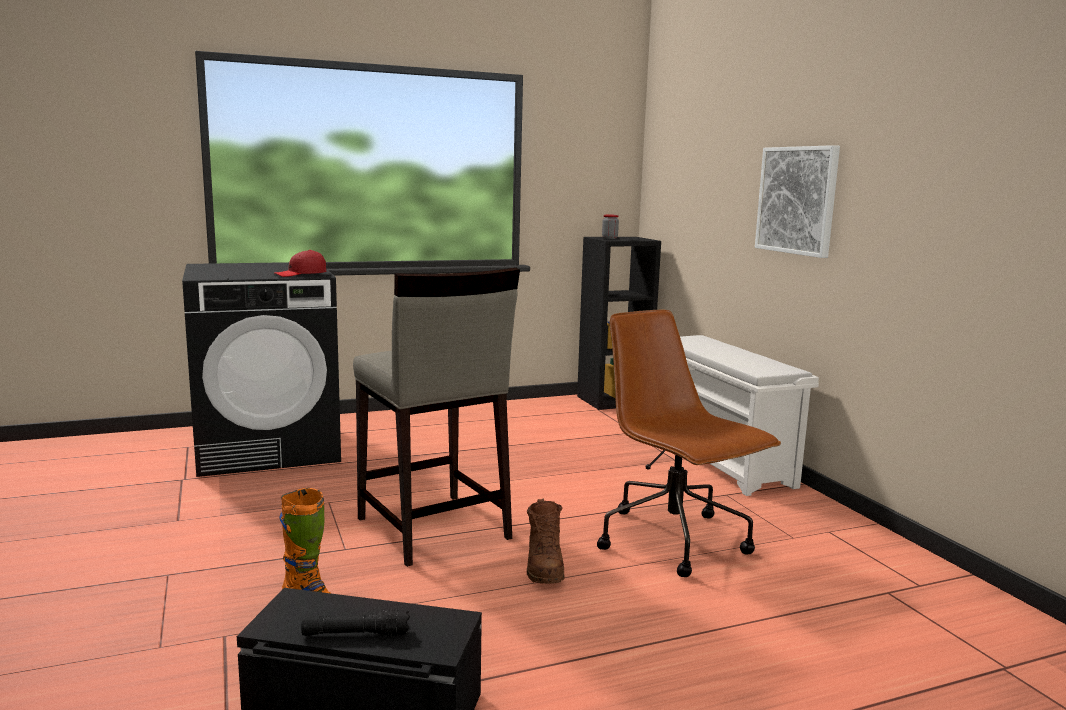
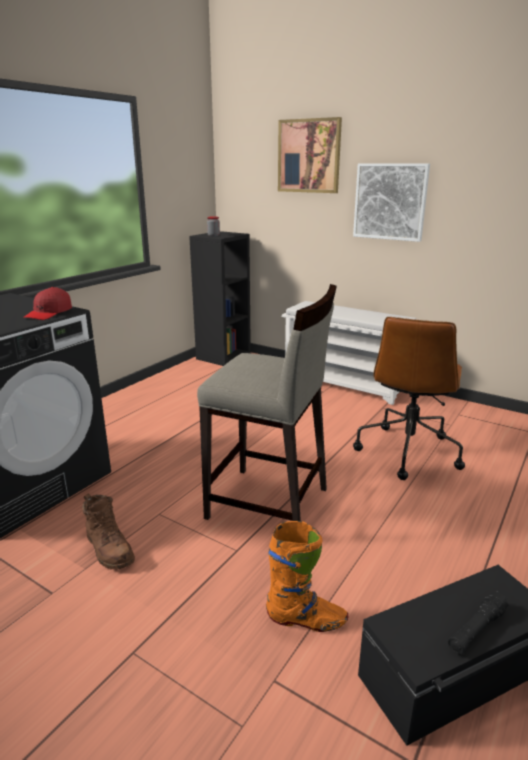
camera: 35 degrees left, 10 degrees up
brown boot [527,498,565,584] -> brown boot moved to [82,493,135,570]
brown office chair [597,310,781,577] -> brown office chair turned 90 degrees counterclockwise [353,317,465,480]
none -> picture [278,117,342,193]

